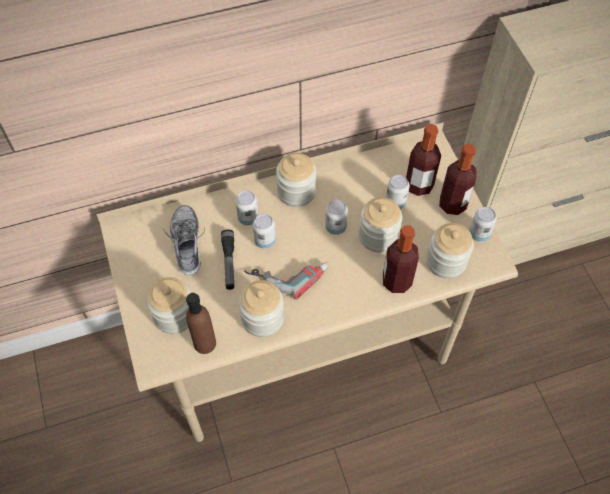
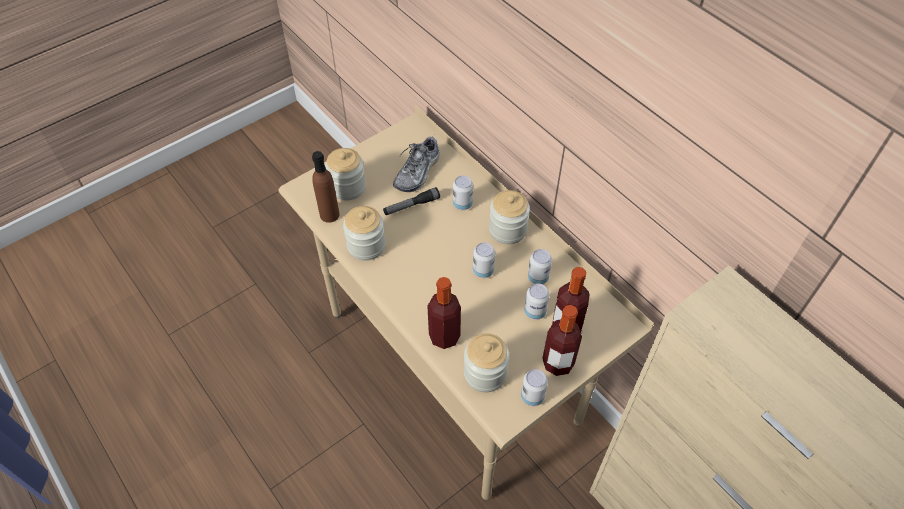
camera: 70 degrees right, 5 degrees down
shoe [163,205,205,275] -> shoe turned 150 degrees clockwise [393,135,440,192]
power drill [244,262,329,300] -> none
can [253,214,276,249] -> can moved to [528,249,552,284]
jar [359,197,402,252] -> none

